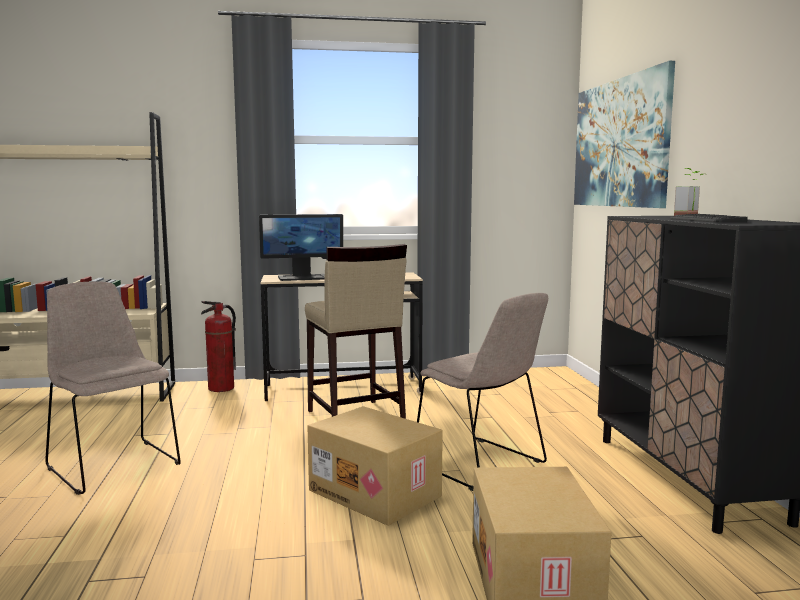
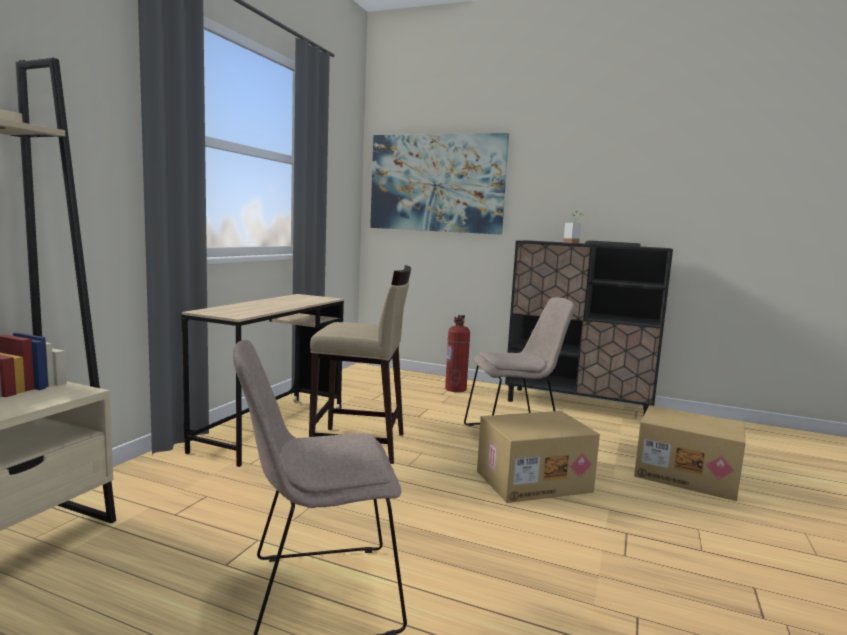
camera: 60 degrees left, 0 degrees up
fire extinguisher [201,301,236,392] -> fire extinguisher moved to [445,315,470,392]
monitor [259,214,343,281] -> none

